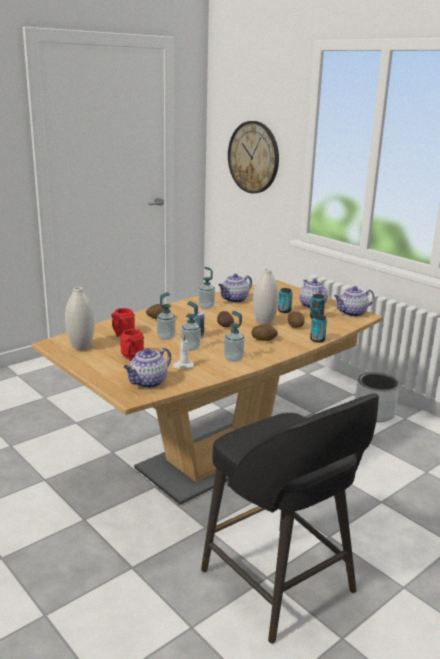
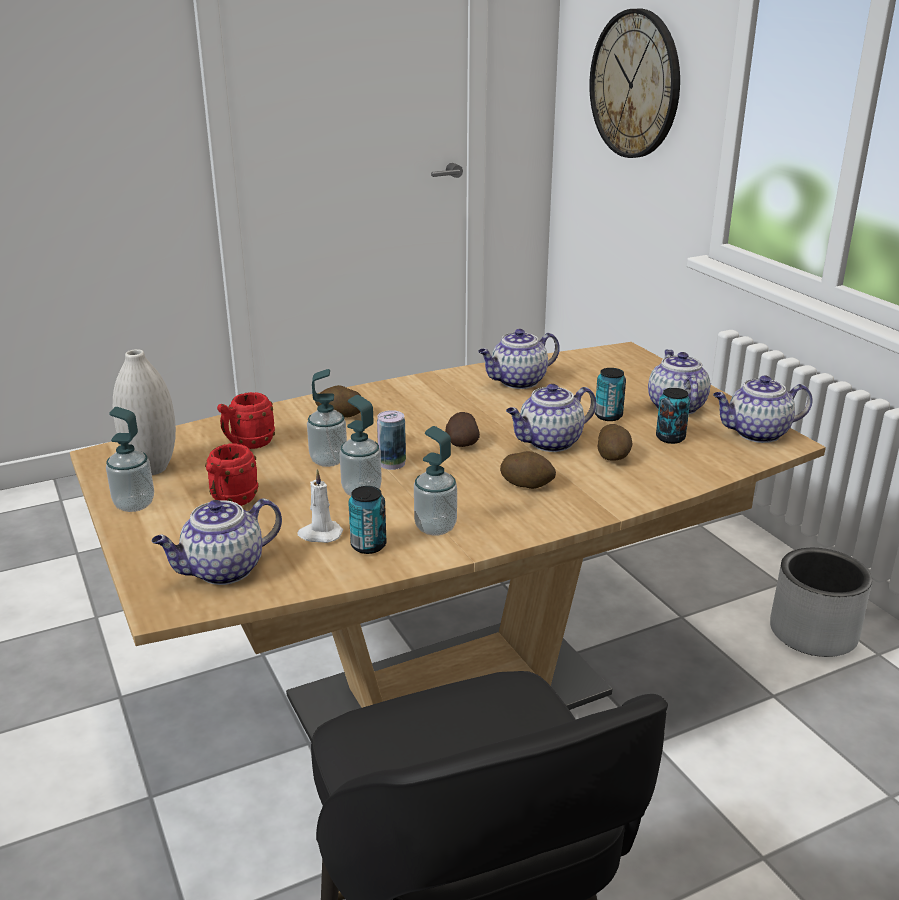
camera: 15 degrees right, 5 degrees up
soap dispenser [199,267,215,309] -> soap dispenser moved to [106,407,154,512]
white vase [253,269,279,325] -> teapot [506,384,596,452]
can [310,314,327,343] -> can moved to [348,486,387,554]

